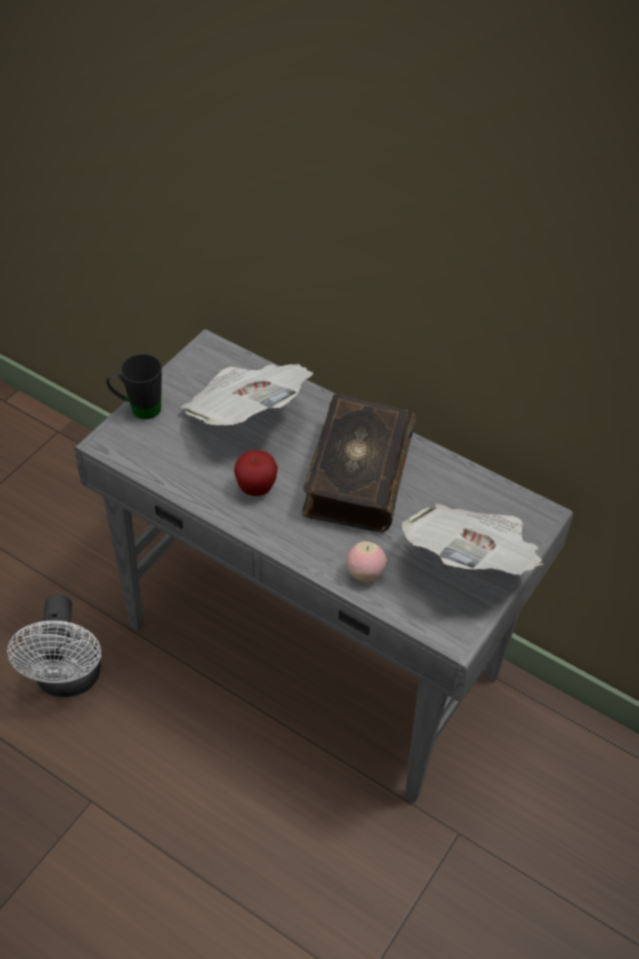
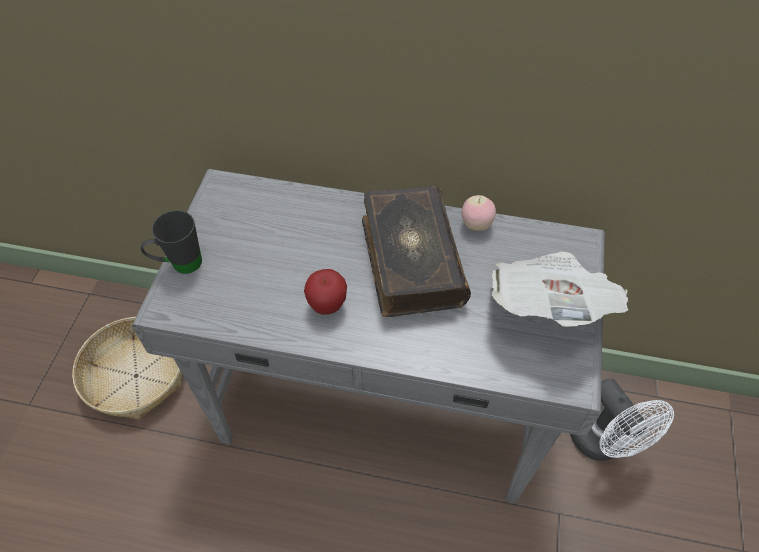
camera: 20 degrees left, 5 degrees up
white fan [7,595,101,697] -> white fan moved to [570,379,674,461]
newspaper [180,364,313,425] -> none
apple [346,541,387,583] -> apple moved to [462,195,496,231]
none -> basket [72,317,182,420]

